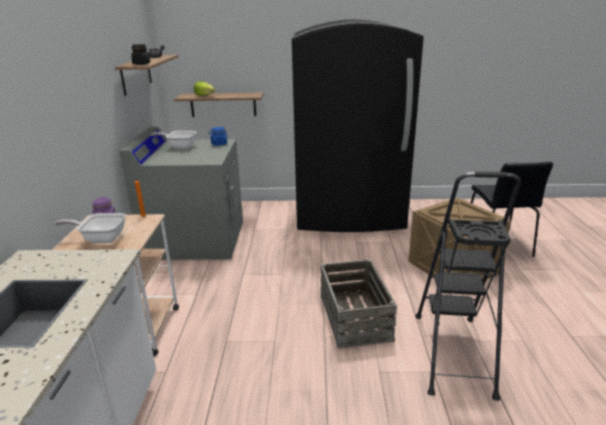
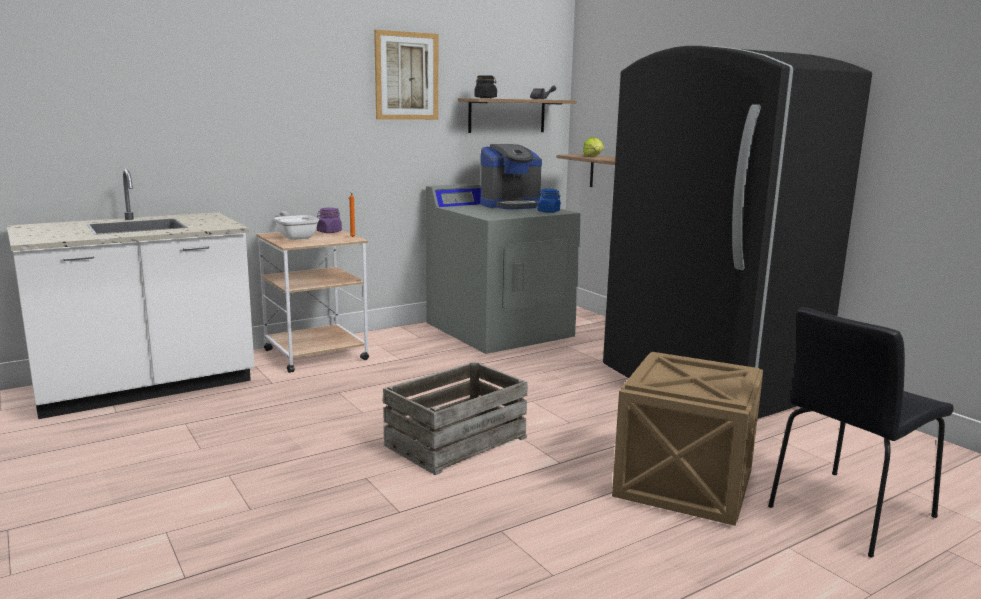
camera: 55 degrees right, 10 degrees down
frying pan [151,131,197,149] -> coffee machine [481,144,542,210]
step ladder [415,171,521,401] -> none
none -> picture [374,30,438,120]

